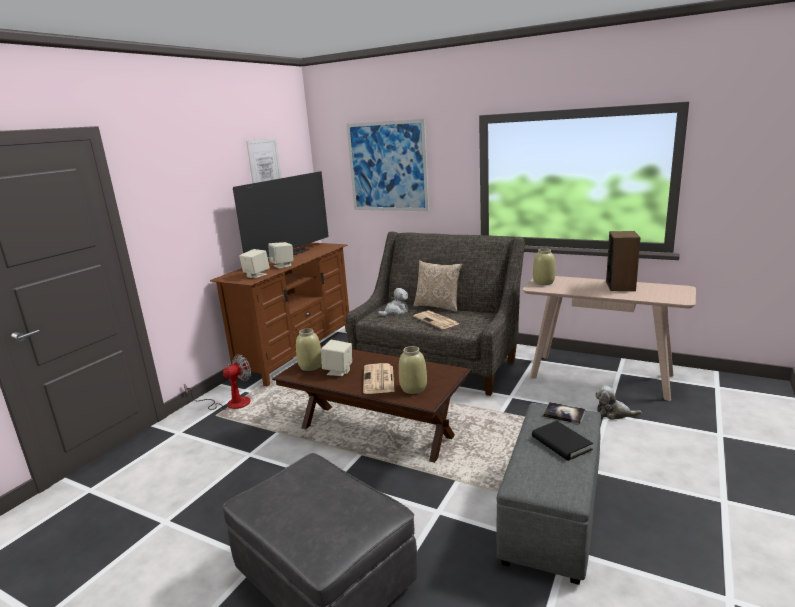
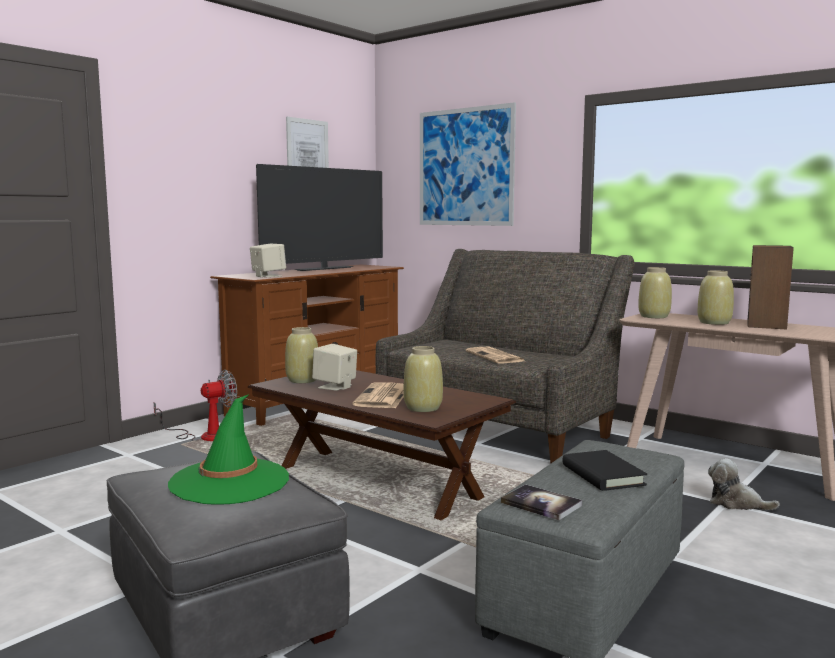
camera: 10 degrees right, 10 degrees down
beige speaker [268,242,293,269] -> none
plush toy [378,288,408,316] -> none
pillow [413,260,462,312] -> none
book [543,402,586,424] -> book moved to [501,484,582,520]
none -> green hat [168,394,289,505]
none -> beige vase [698,270,734,325]

